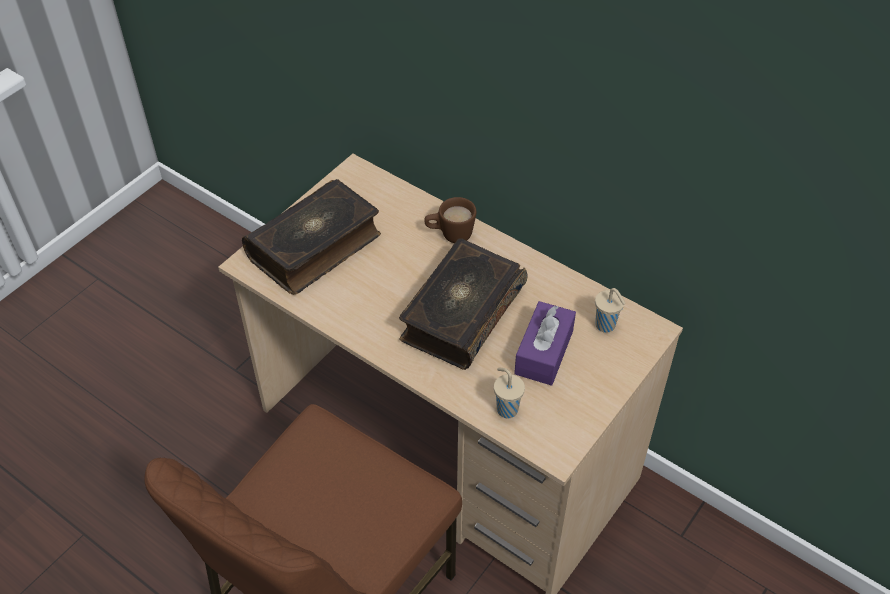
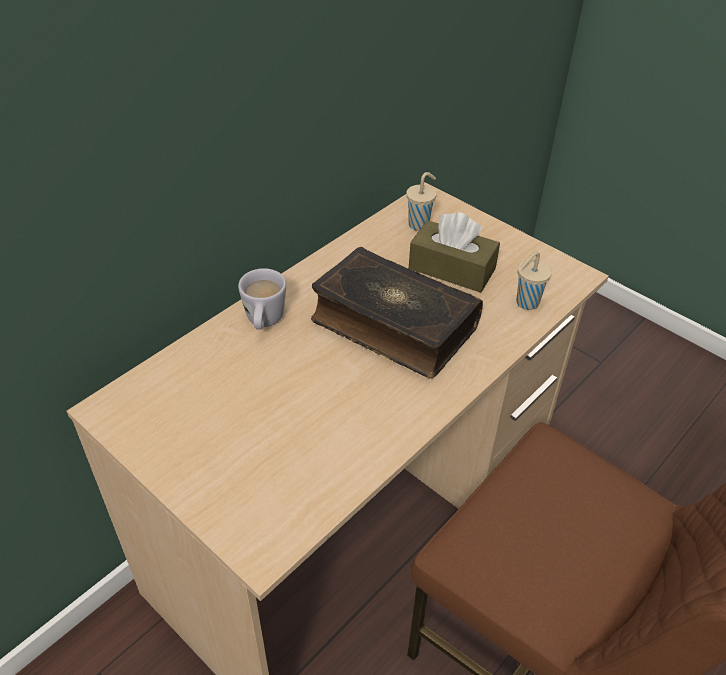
camera: 85 degrees left, 5 degrees down
book [242,179,381,295] -> none
brown mug [424,197,476,243] -> white mug [238,268,286,329]
purple tissue box [514,301,576,386] -> brown tissue box [409,212,500,293]

